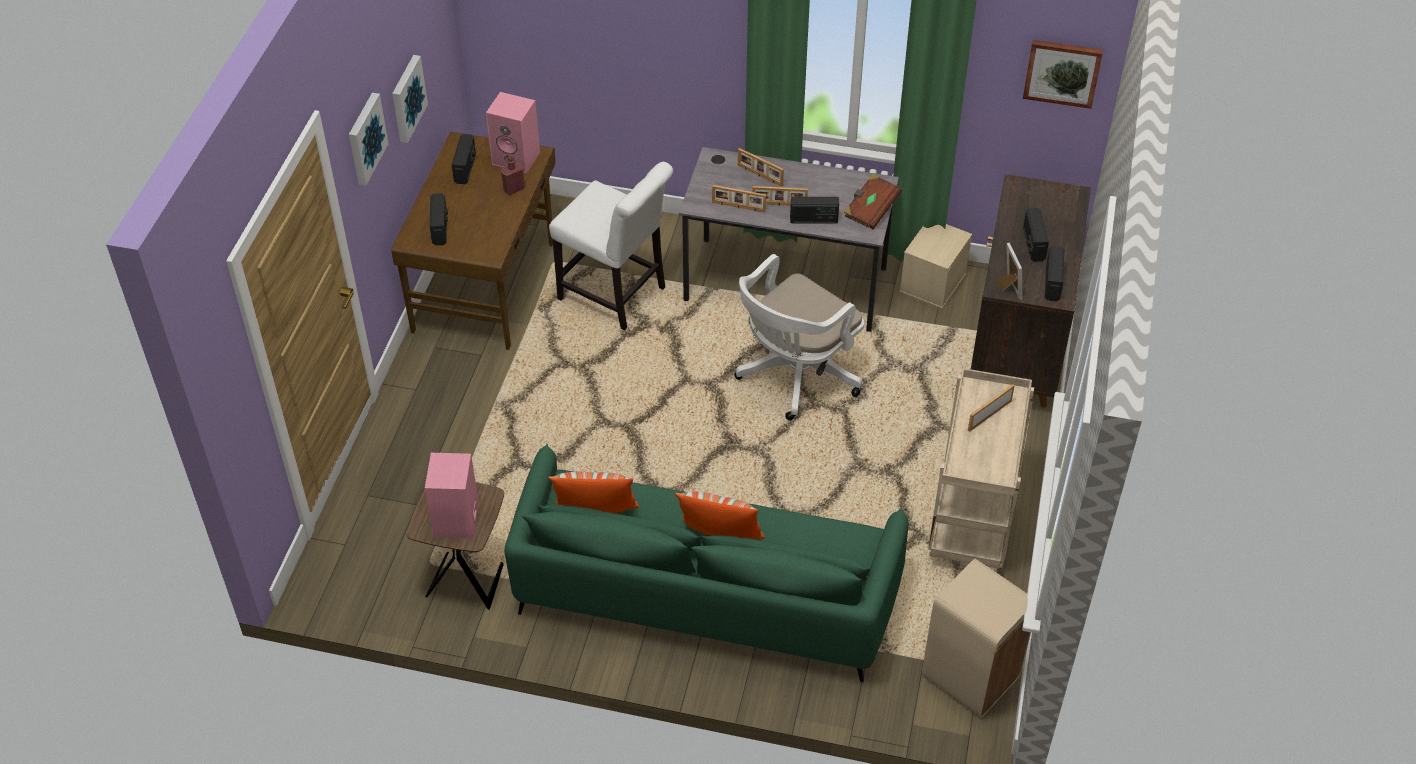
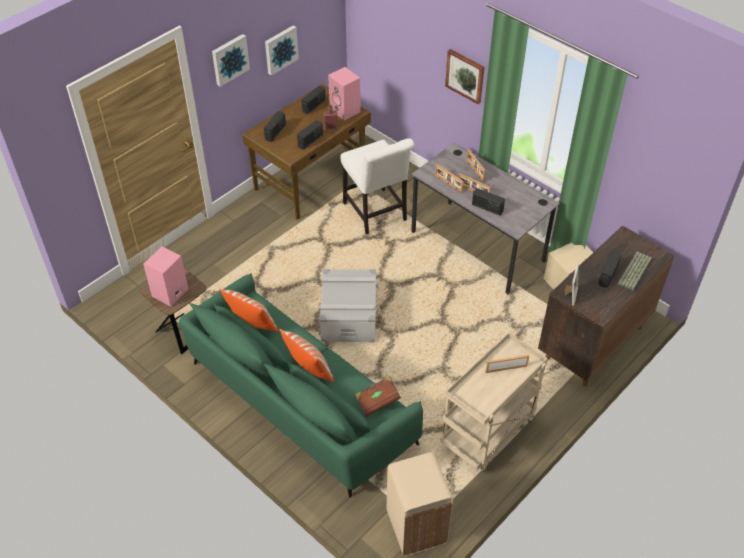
camera: 30 degrees right, 0 degrees up
white office chair [734,254,864,420] -> none
brown book [844,174,902,229] -> brown book moved to [355,376,401,417]
picture [1023,40,1103,109] -> picture moved to [445,49,485,104]
radio [1045,246,1065,301] -> radio moved to [297,120,323,150]
none -> grey storage box [320,269,379,343]
none -> keyboard [616,252,653,292]

